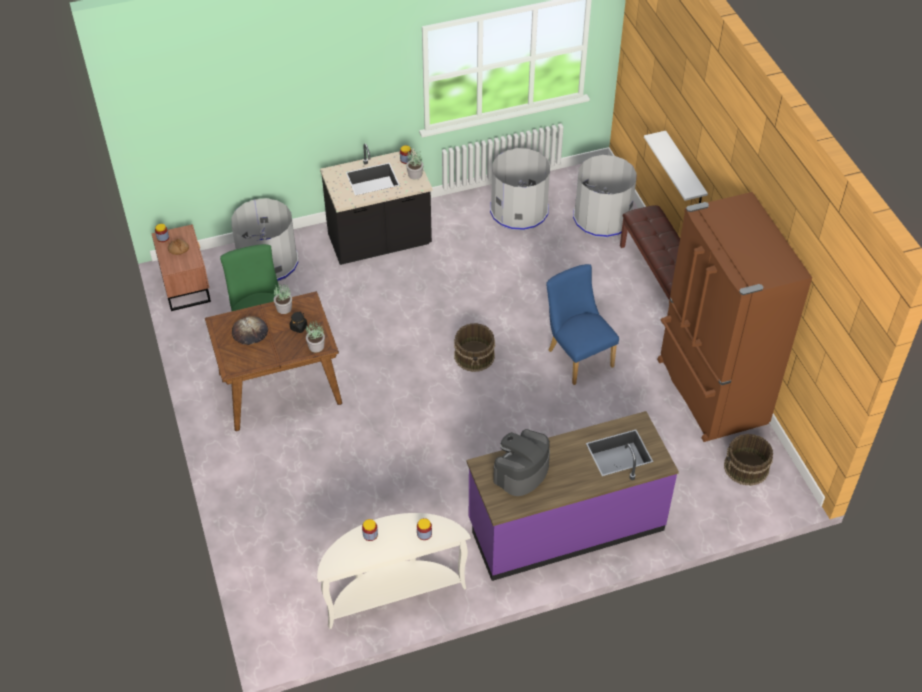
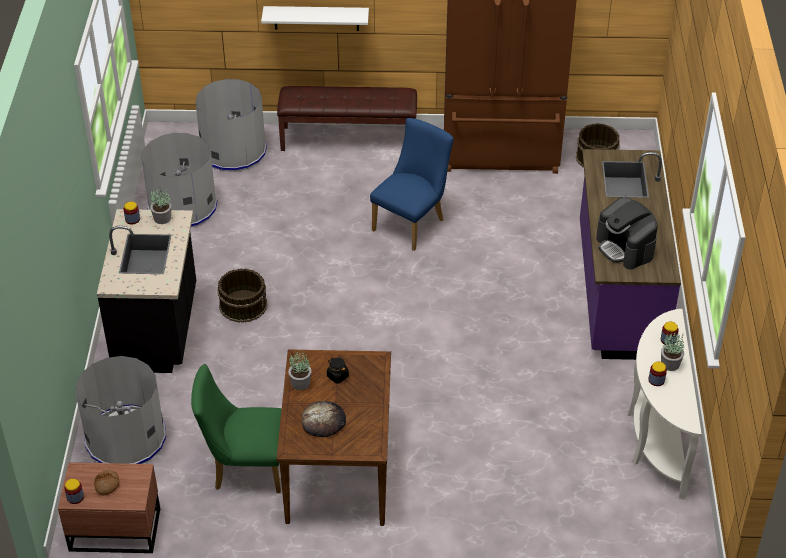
camera: 70 degrees left, 5 degrees down
potted plant [306,321,325,353] -> potted plant moved to [661,333,684,371]
brown bucket [454,323,495,372] -> brown bucket moved to [217,269,267,323]
blue chair [546,264,619,385] -> blue chair turned 135 degrees clockwise [370,118,453,251]

